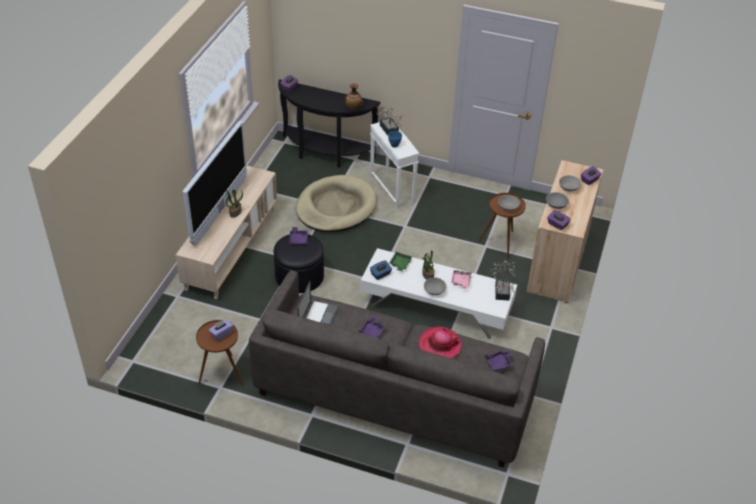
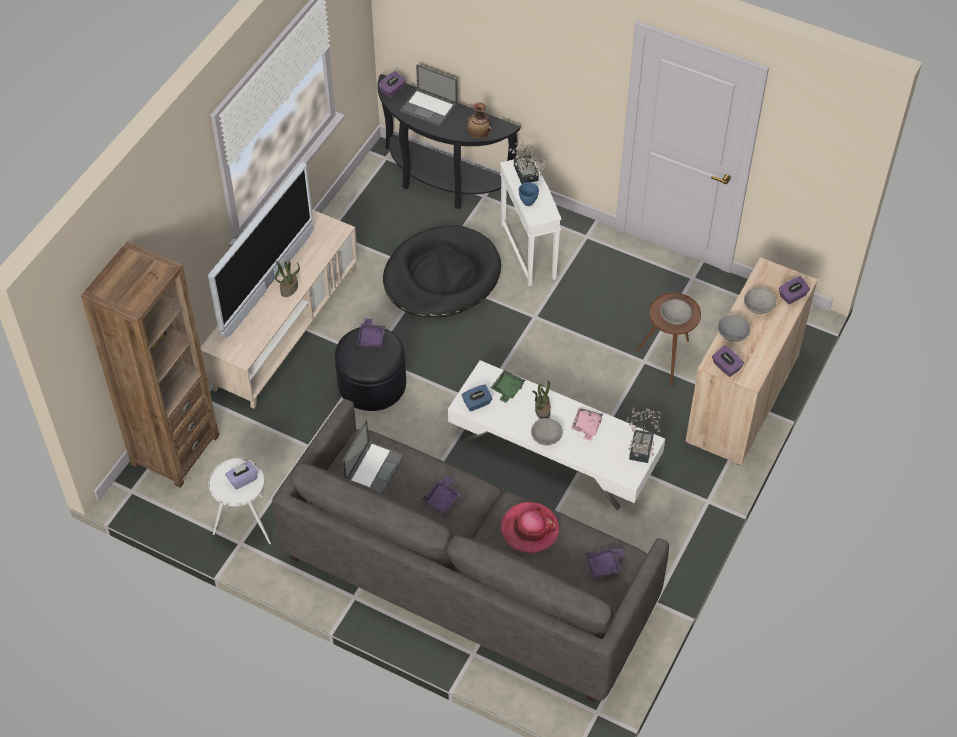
camera: 10 degrees right, 10 degrees up
brown side table [196,320,243,386] -> white side table [208,458,271,544]
beige dog bed [296,175,377,232] -> black dog bed [383,225,501,318]
none -> brown bookcase [81,241,219,488]
none -> laptop [400,64,457,127]

